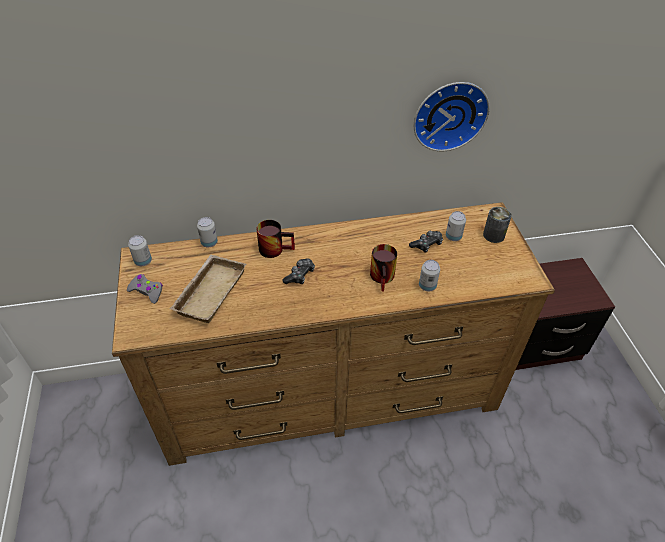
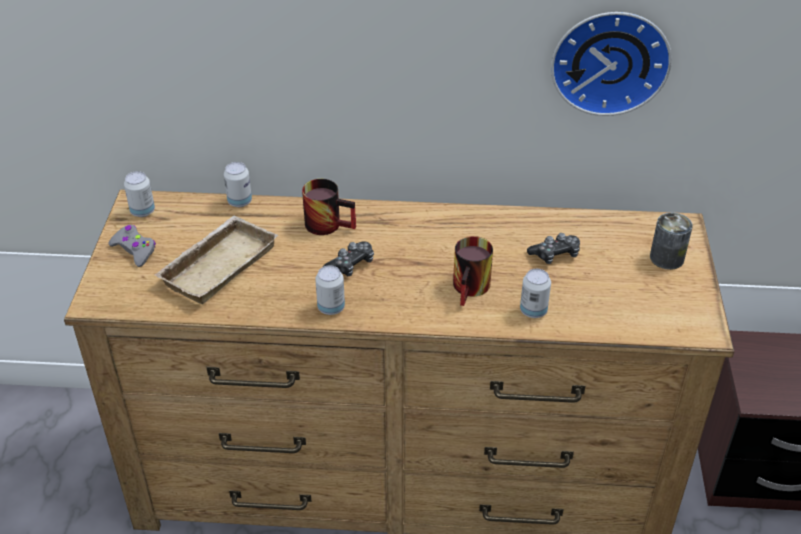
camera: 15 degrees right, 5 degrees down
can [446,211,466,241] -> can moved to [315,266,345,315]

